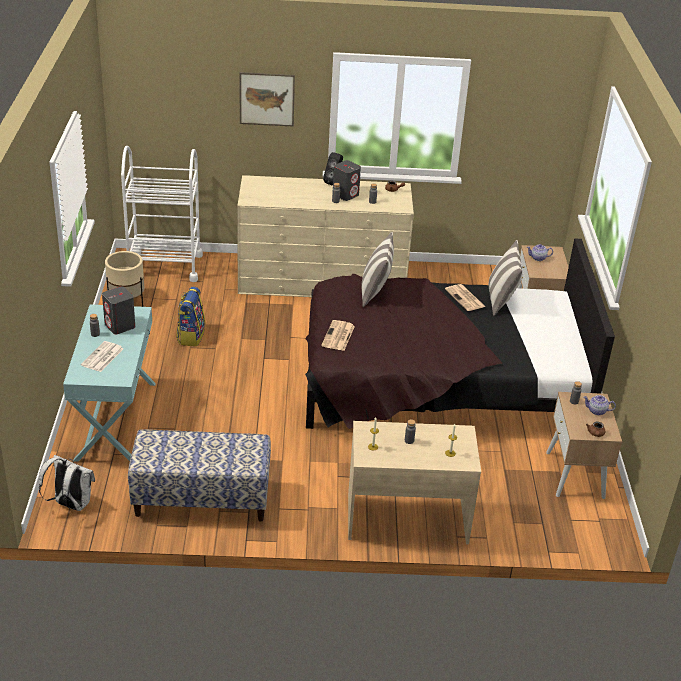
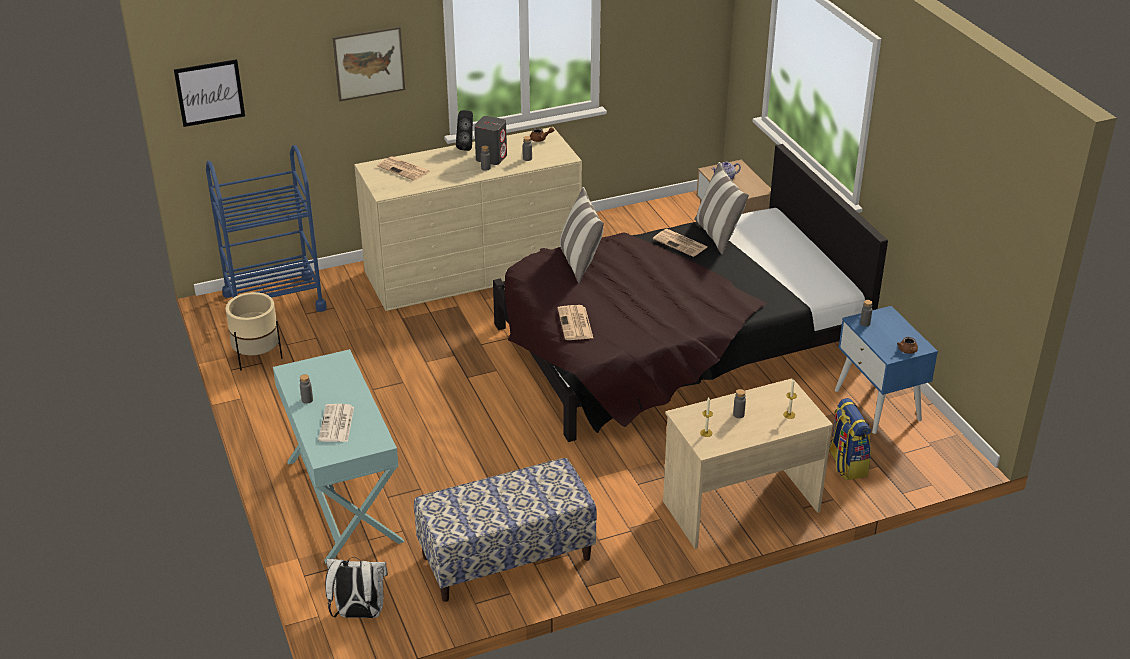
camera: 20 degrees left, 0 degrees up
grey speaker [102,286,135,334] -> none
white cart [121,146,203,282] -> blue cart [206,145,327,312]
backpack [176,287,205,347] -> backpack moved to [829,398,871,480]
beige nightstand [546,392,622,499] -> blue nightstand [835,306,938,434]
teapot [583,395,616,415] -> none
none -> picture [174,59,245,127]
none -> newspaper [377,156,431,181]

